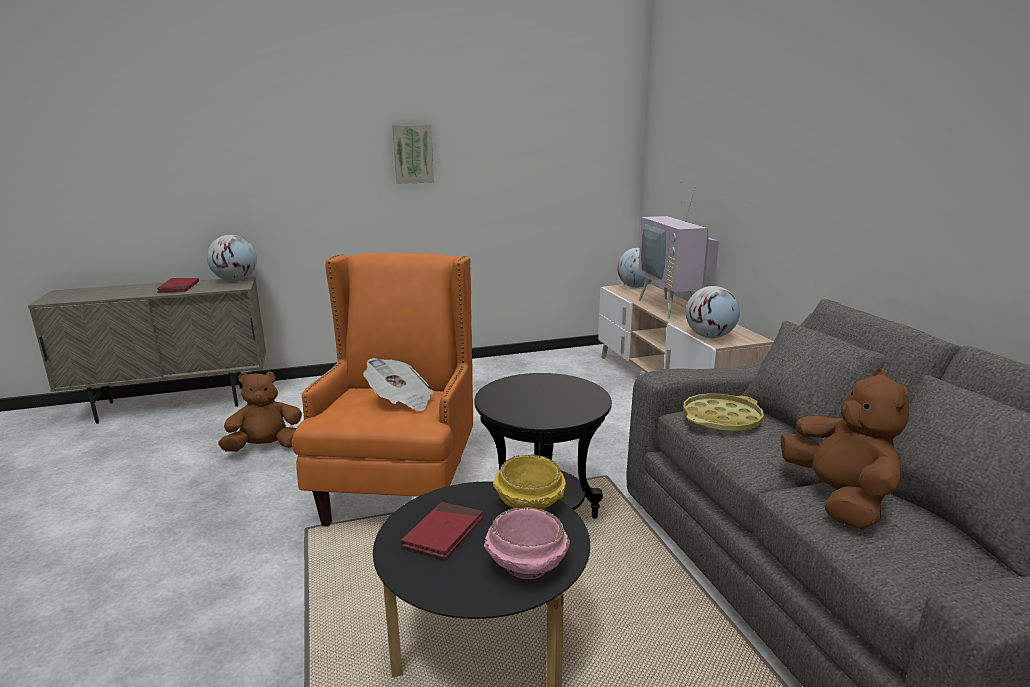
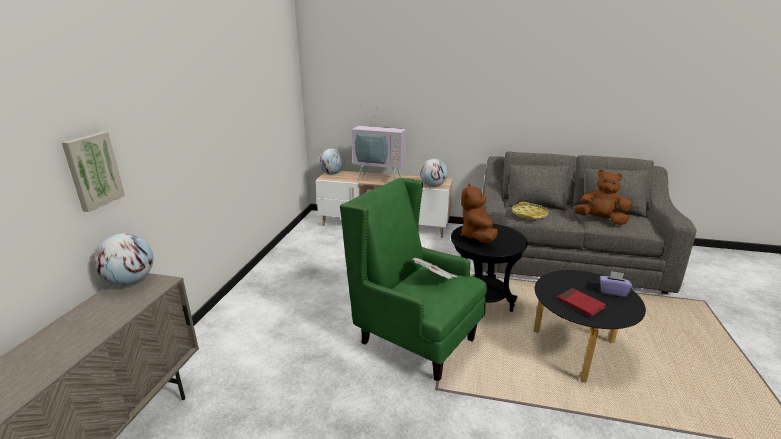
camera: 60 degrees left, 5 degrees up
red book [157,278,199,292] -> none
brown plush toy [218,371,302,452] -> brown plush toy moved to [461,183,498,243]
orange armchair [292,253,473,527] -> green armchair [340,178,487,381]
picture [392,125,434,184] -> picture moved to [62,132,125,212]
pink bowl [484,507,570,579] -> purple tissue box [600,271,633,297]
yellow bowl [493,455,566,510] -> none

